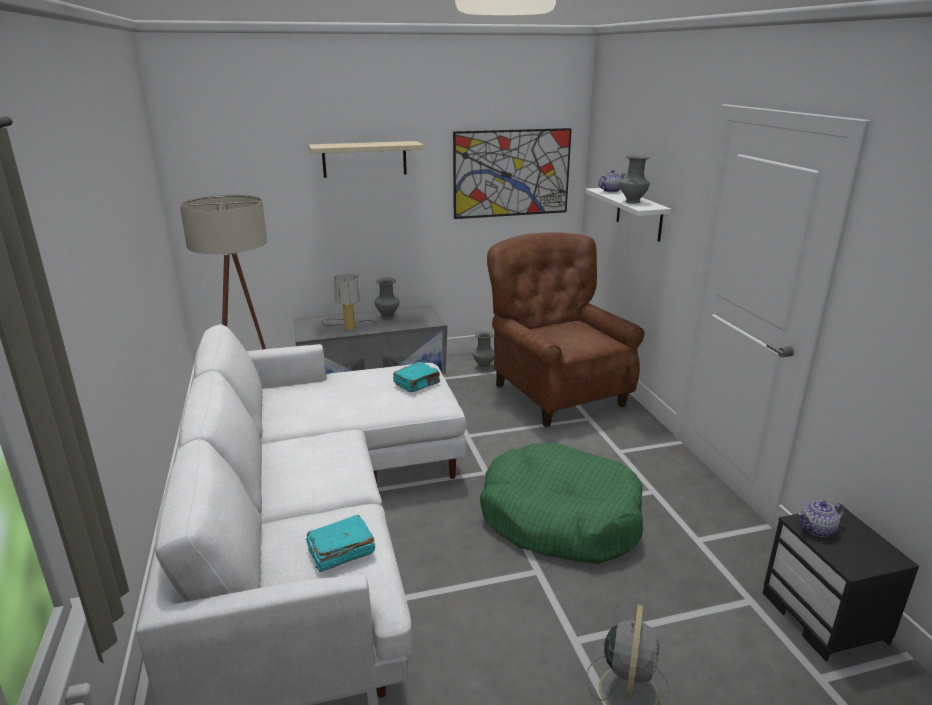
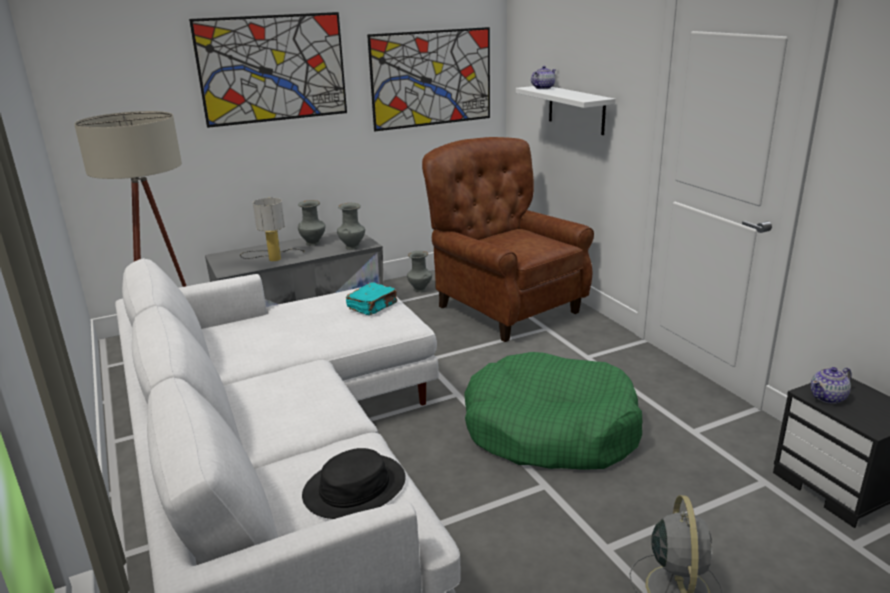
camera: 10 degrees left, 0 degrees up
turquoise book [306,515,375,572] -> black hat [302,448,406,519]
beige shelf [308,141,424,178] -> picture [189,12,347,128]
grey vase [620,155,650,204] -> grey vase moved to [337,203,365,250]

